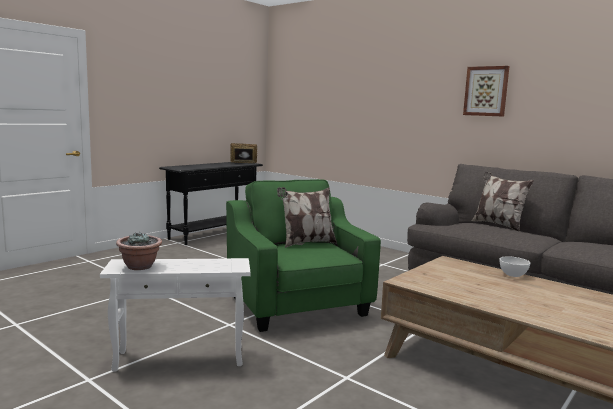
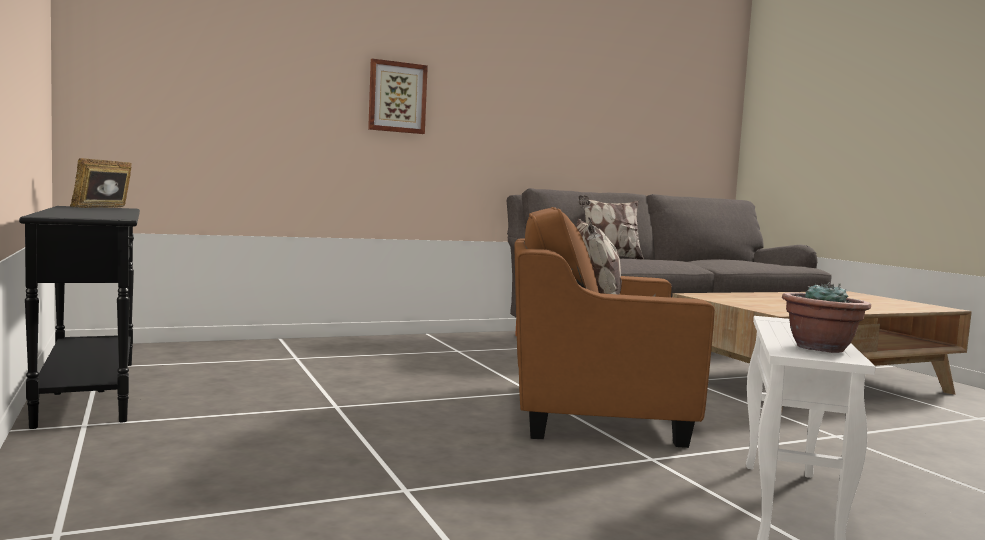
camera: 65 degrees left, 5 degrees down
green armchair [226,179,381,332] -> brown armchair [515,207,715,448]
picture [463,66,510,117] -> picture moved to [368,58,428,134]
white bowl [500,256,530,277] -> none

